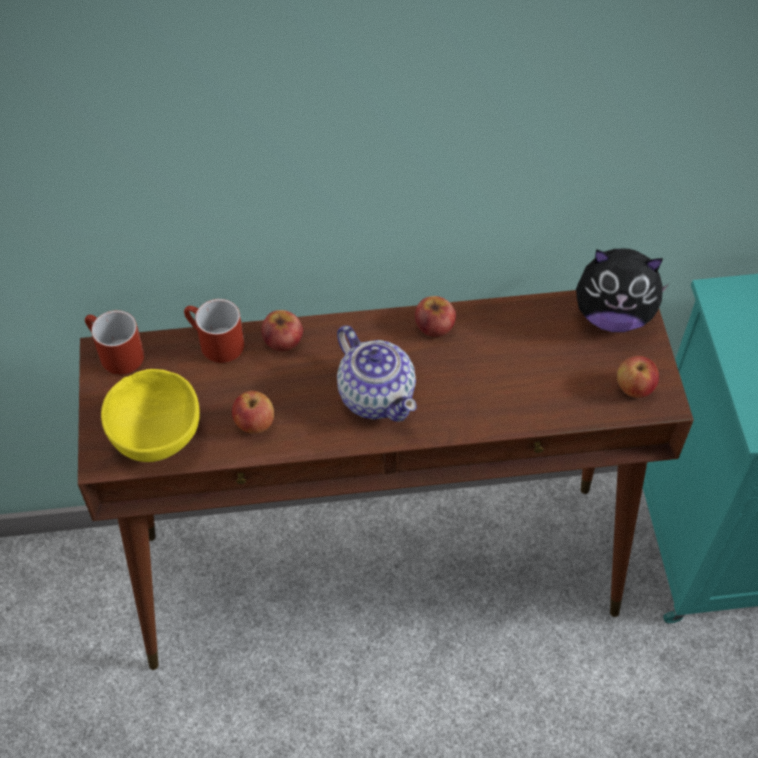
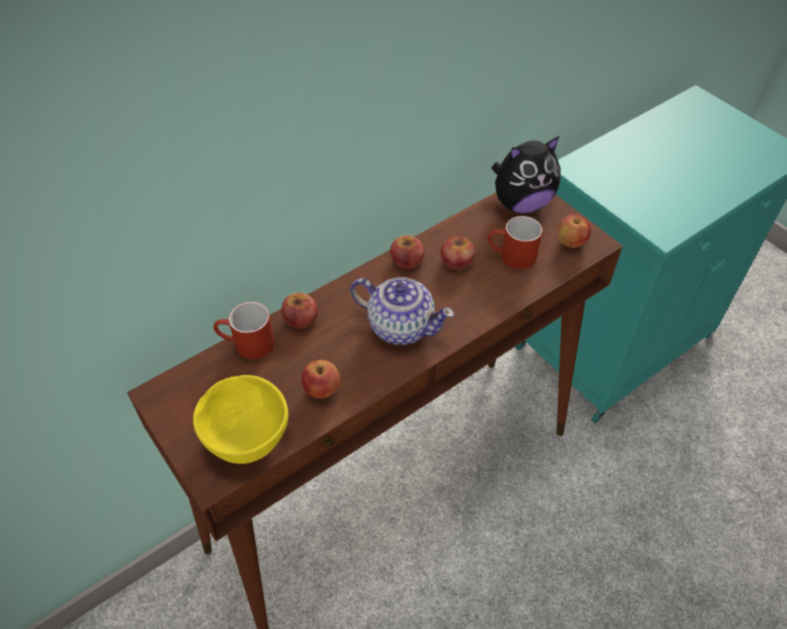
camera: 30 degrees left, 5 degrees down
red mug [85,310,144,375] -> red mug moved to [488,216,542,269]
none -> apple [440,236,475,270]

